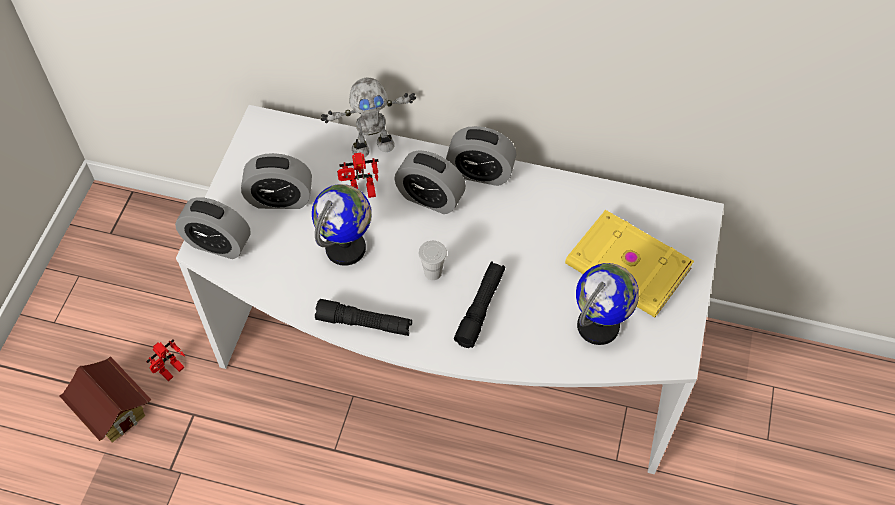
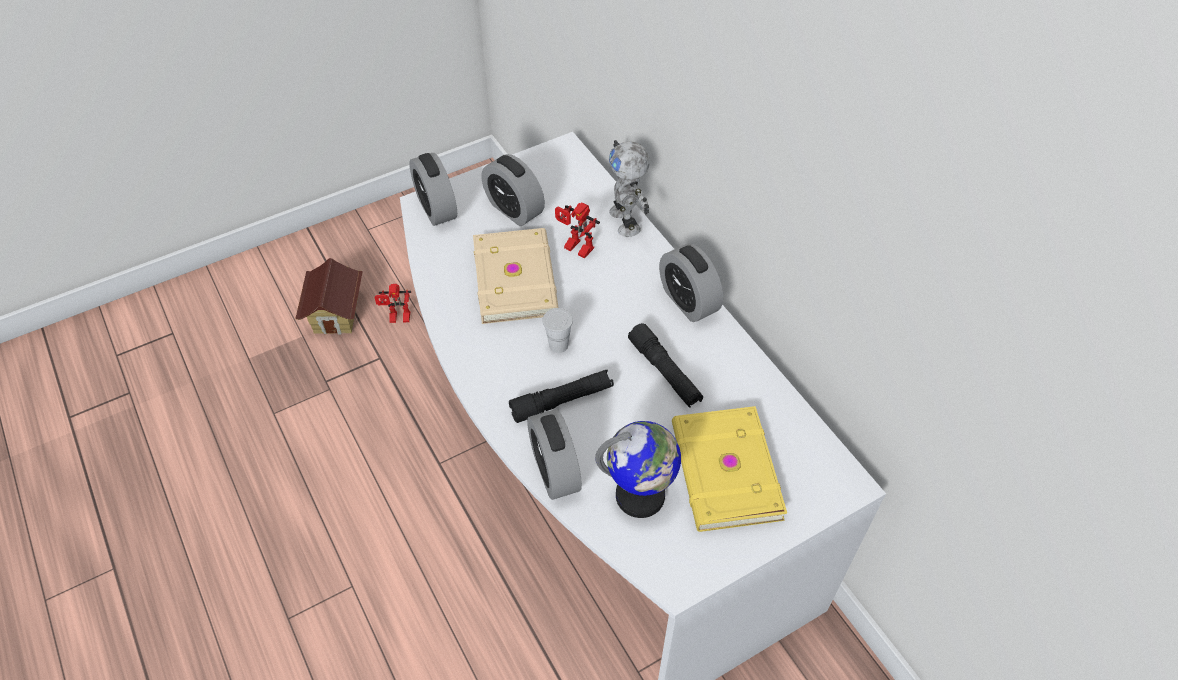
camera: 45 degrees right, 5 degrees down
globe [312,184,371,266] -> beige book [473,228,559,324]
black flashlight [315,299,412,336] -> black flashlight moved to [628,323,703,408]
toy robot [321,77,416,158] -> toy robot turned 45 degrees clockwise [609,140,650,237]
alarm clock [394,150,466,214] -> alarm clock moved to [527,409,582,500]

